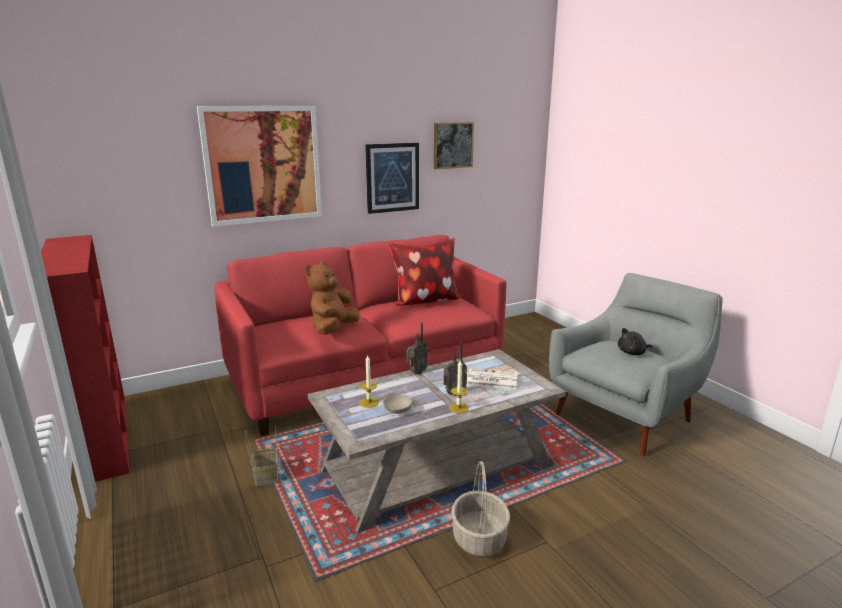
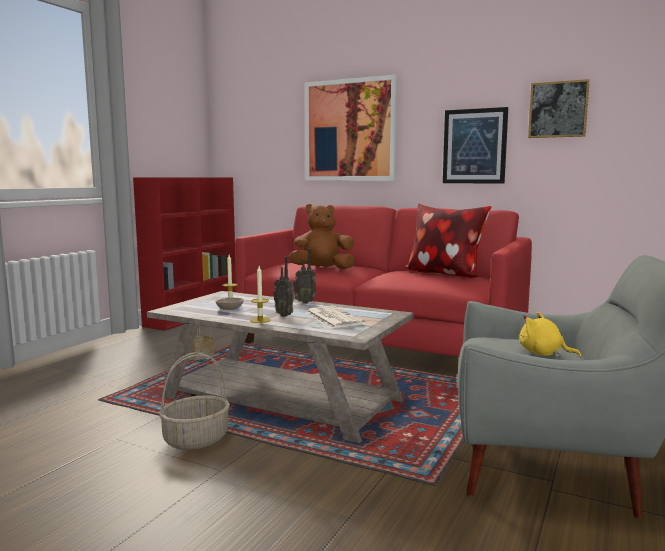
camera: 55 degrees right, 10 degrees down
black plush toy [618,328,653,355] -> yellow plush toy [519,312,581,358]

